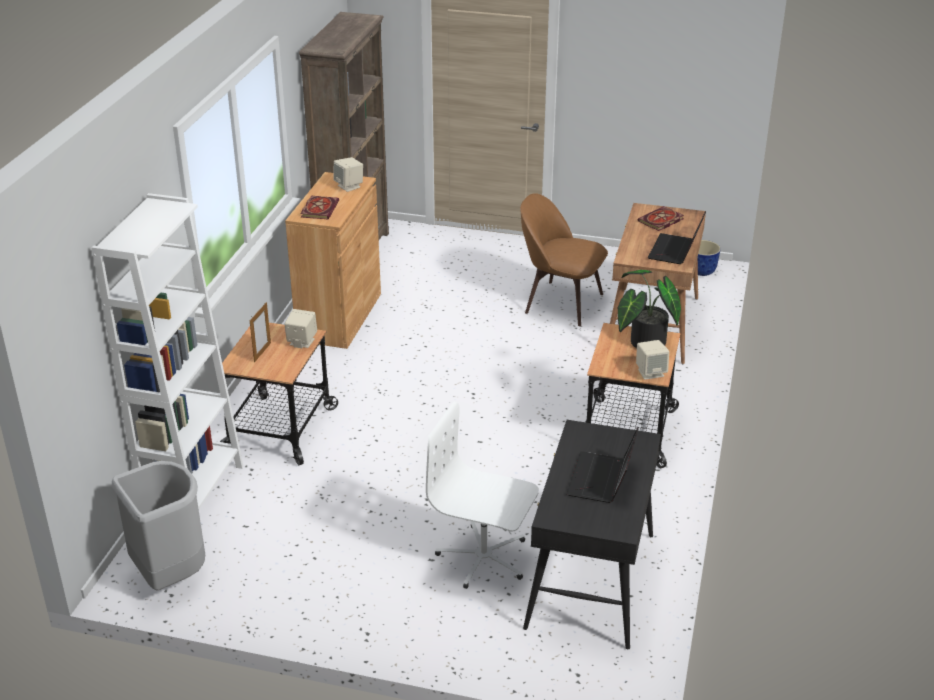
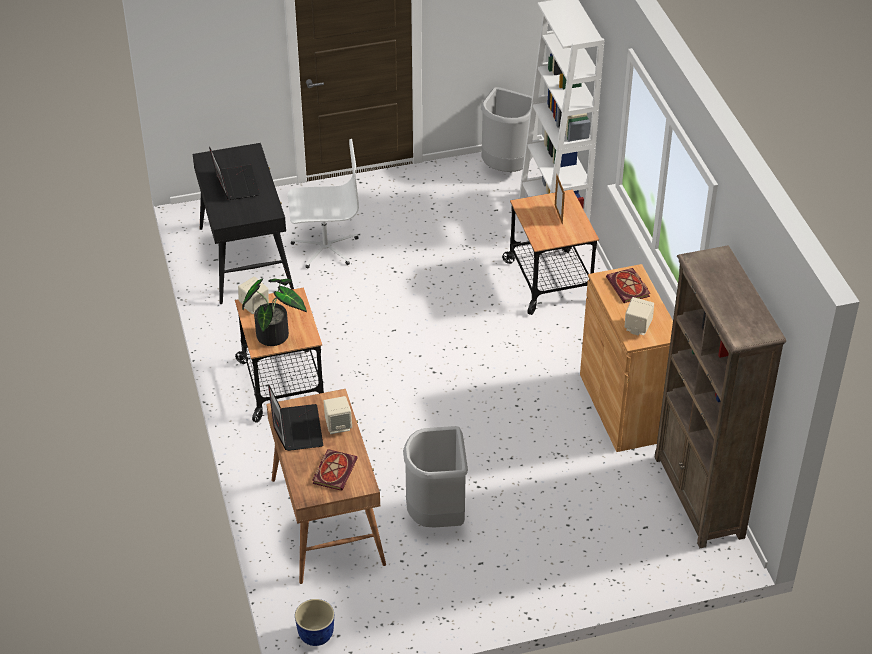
camera: 150 degrees right, 10 degrees up
beige speaker [284,309,317,348] -> beige speaker moved to [324,396,352,434]
brown chair [520,193,608,326] -> grey trash can [403,426,468,527]

